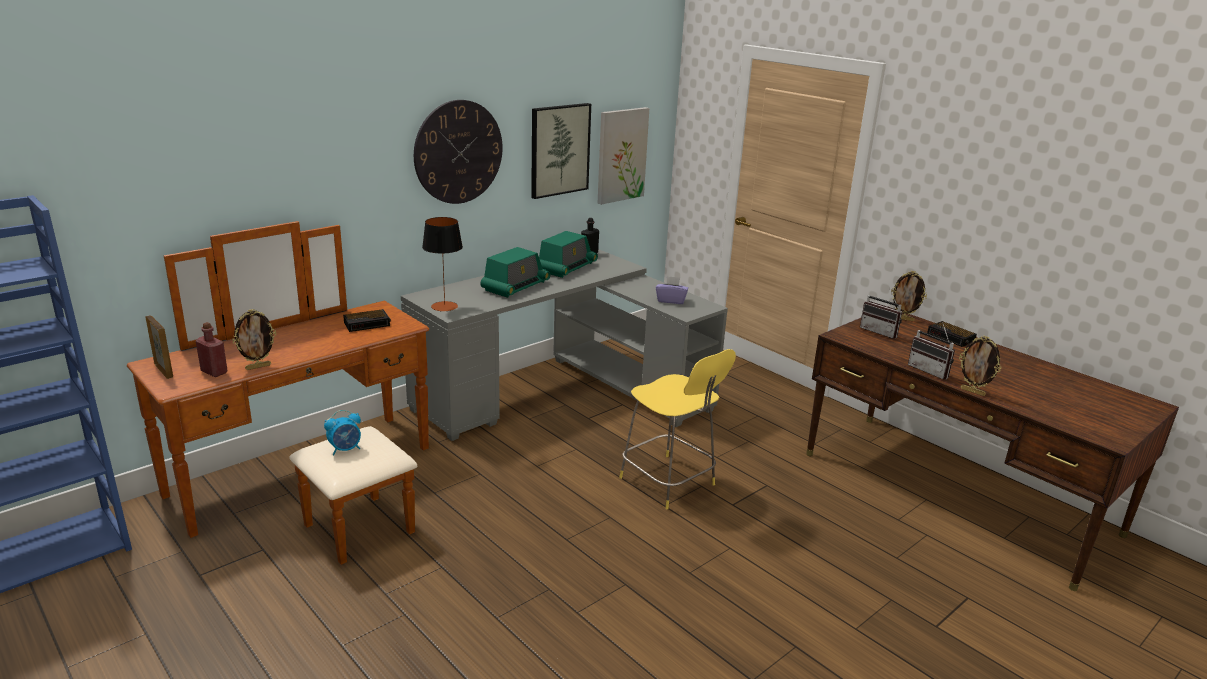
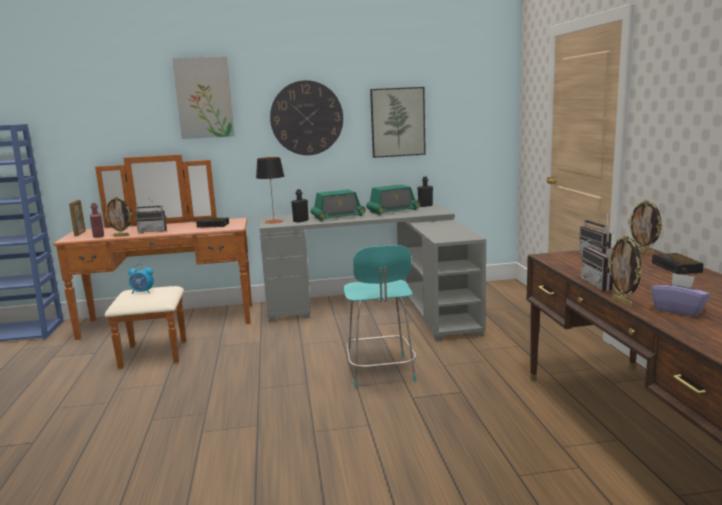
camera: 35 degrees right, 10 degrees down
picture [598,107,649,205] -> picture moved to [172,56,235,139]
yellow stool [619,349,736,509] -> turquoise stool [343,245,417,389]
purple tissue box [656,276,688,304] -> purple tissue box moved to [651,273,710,317]
none -> radio [135,199,167,233]
none -> black bottle [291,189,309,223]

